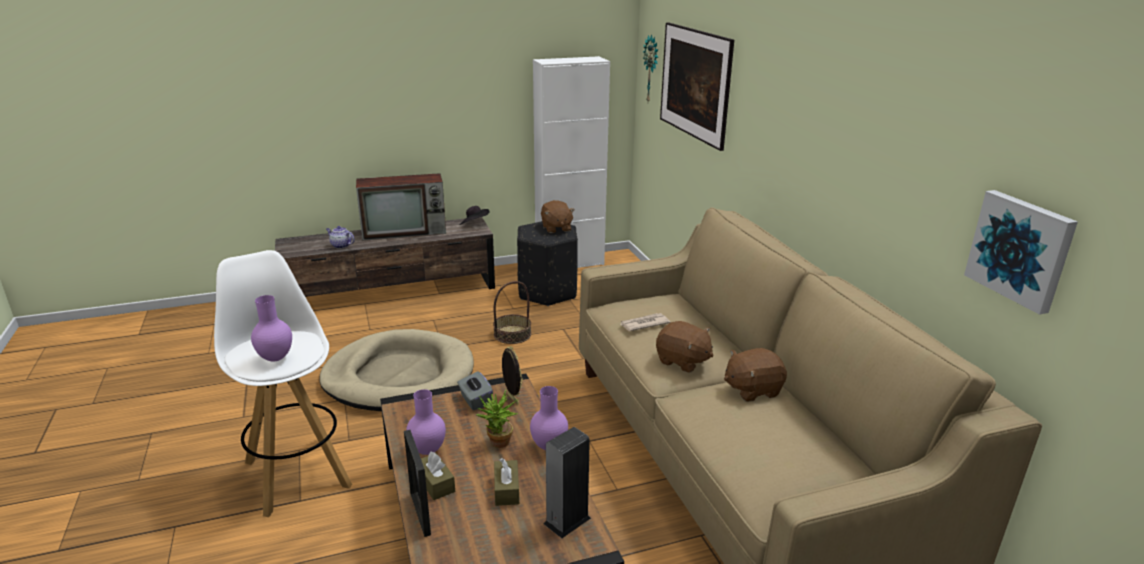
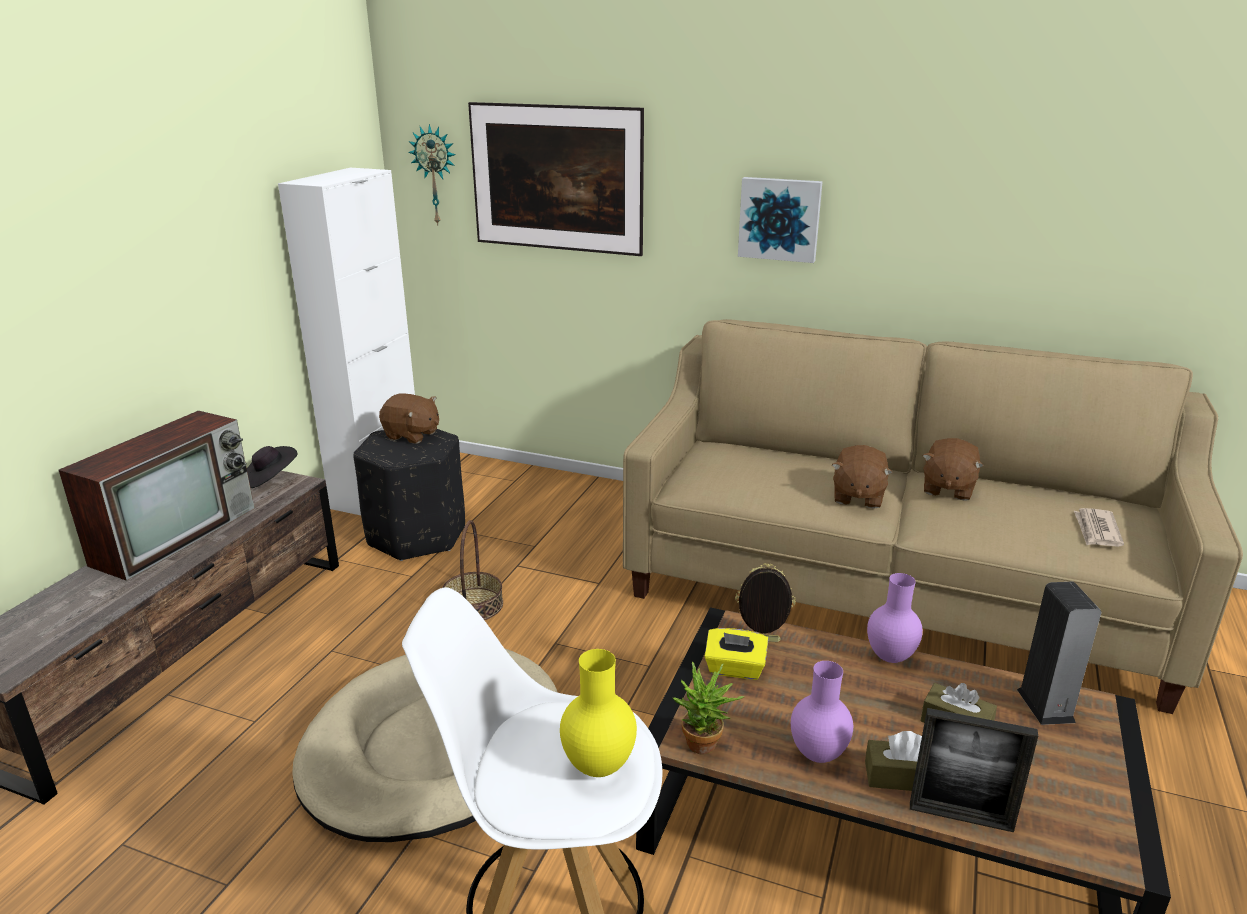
camera: 50 degrees left, 0 degrees up
purple vase [251,295,292,362] -> yellow vase [560,649,637,777]
teapot [326,226,355,249] -> none
grey tissue box [457,371,493,410] -> yellow tissue box [704,628,768,680]
potted plant [476,390,518,448] -> potted plant moved to [673,662,744,755]
newspaper [620,313,671,331] -> newspaper moved to [1074,508,1124,547]
brown plush toy [656,321,713,373] -> brown plush toy turned 120 degrees clockwise [832,445,893,509]
picture [964,190,1078,315] -> picture moved to [738,177,823,263]

